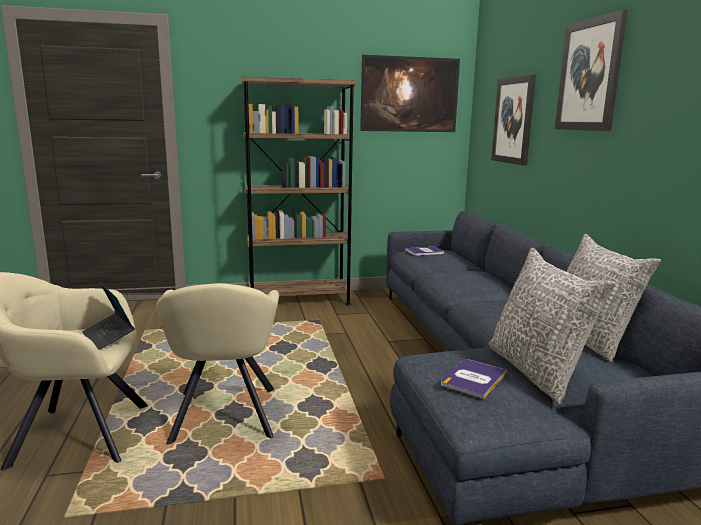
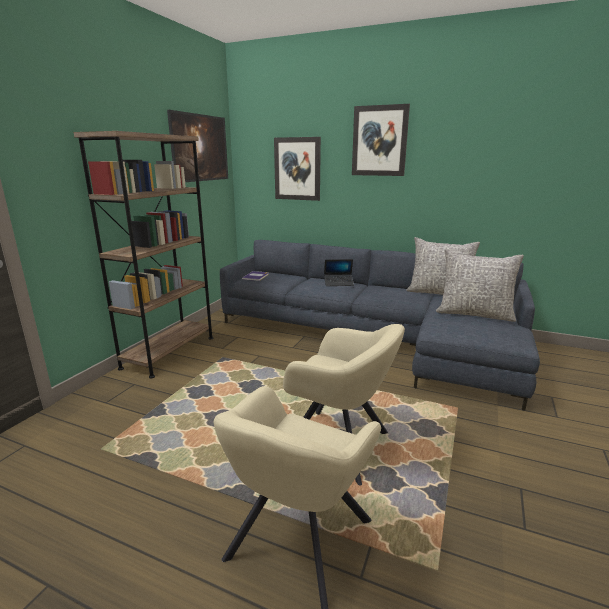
camera: 55 degrees left, 5 degrees up
laptop [82,283,135,350] -> laptop moved to [324,259,354,286]
book [441,359,507,399] -> none

